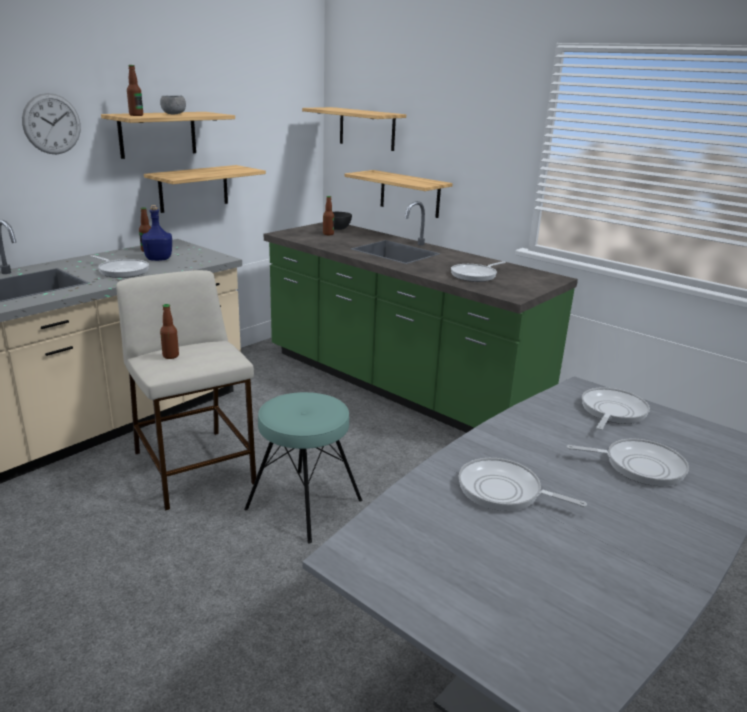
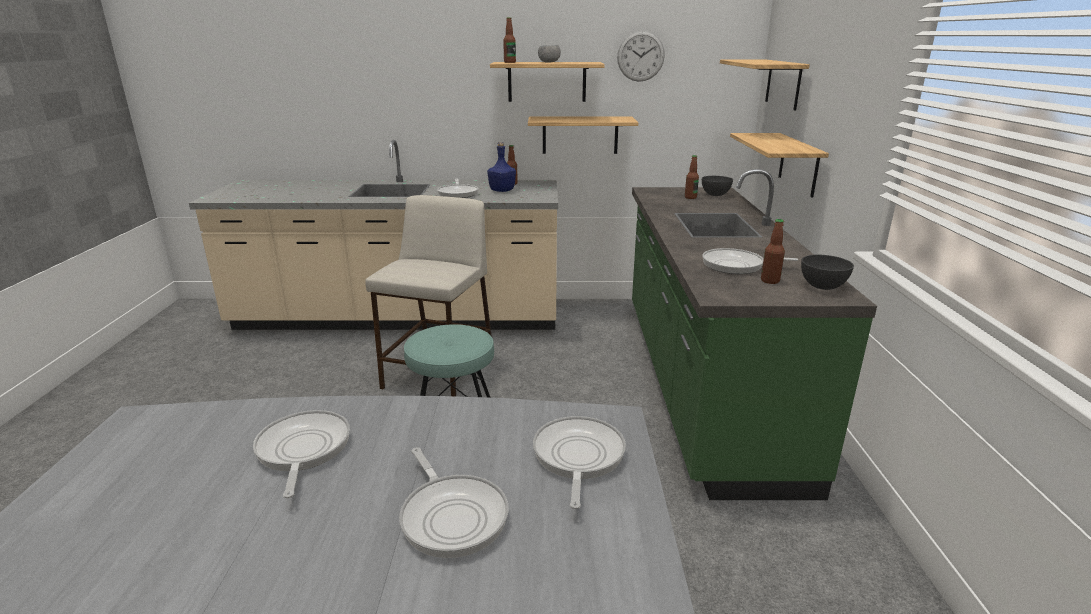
camera: 50 degrees right, 0 degrees up
wall clock [22,93,81,154] -> wall clock moved to [617,31,665,82]
bottle [160,304,179,359] -> bottle moved to [761,219,785,284]
frying pan [582,387,650,430] -> frying pan turned 75 degrees counterclockwise [533,416,626,509]
none -> grey bowl [801,255,854,290]

